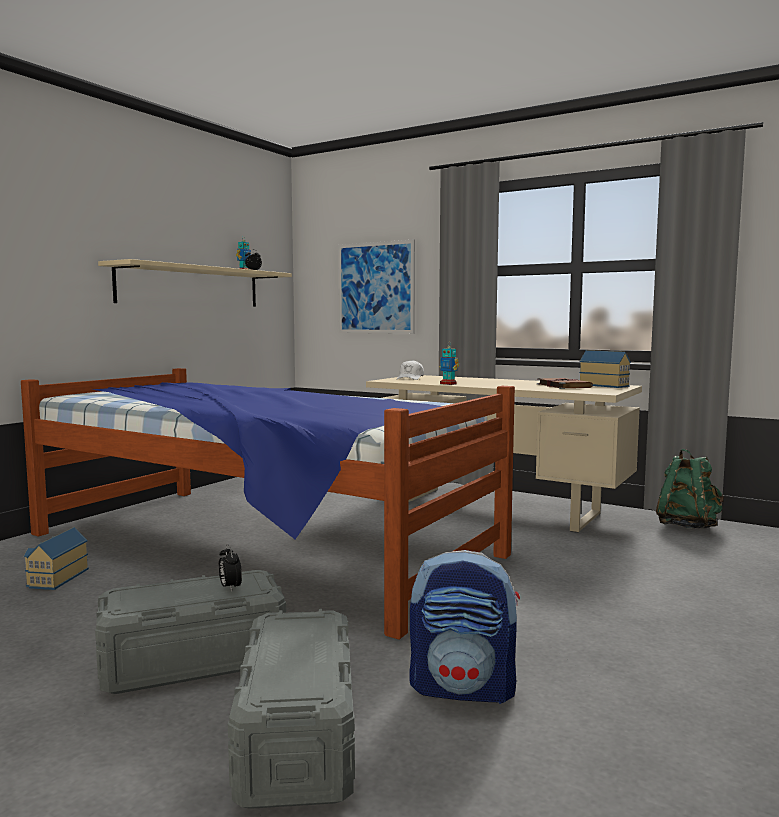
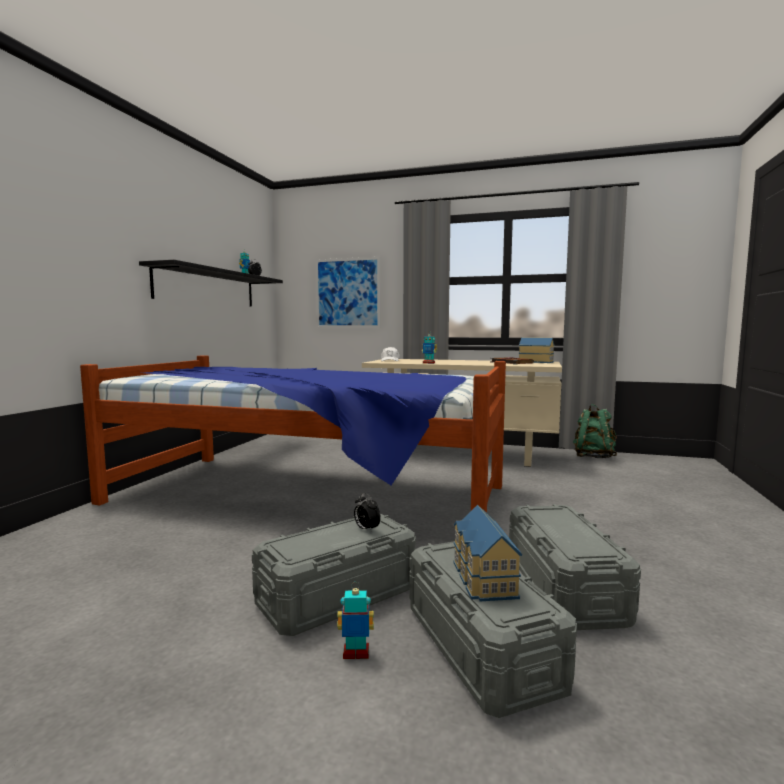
camera: 15 degrees left, 0 degrees up
toy house [24,527,89,590] -> toy house moved to [454,505,522,601]
beige shelf [98,259,292,307] -> black shelf [139,260,283,307]
backpack [410,550,520,704] -> grey storage box [509,504,641,630]
none -> toy robot [337,582,374,659]

